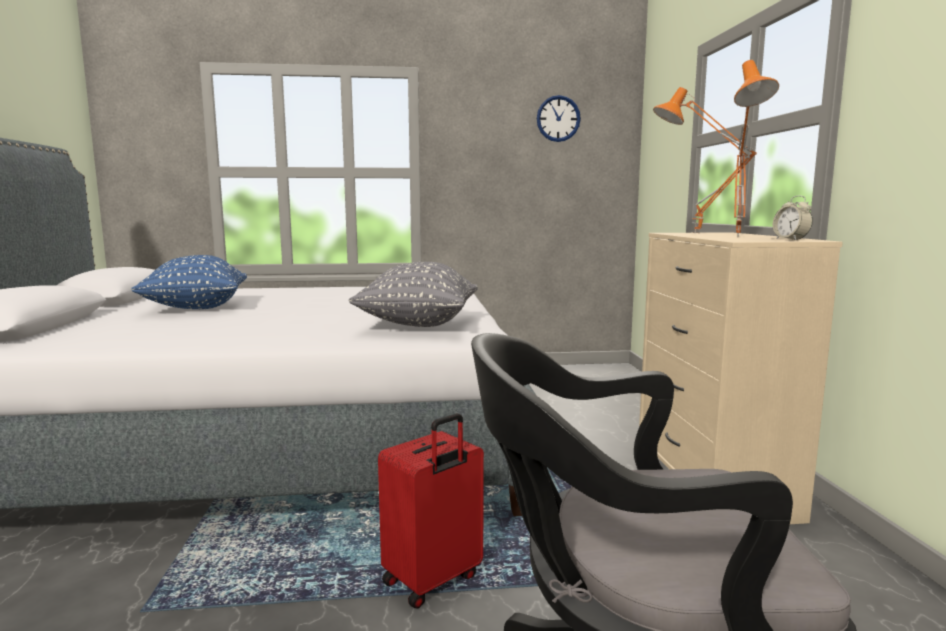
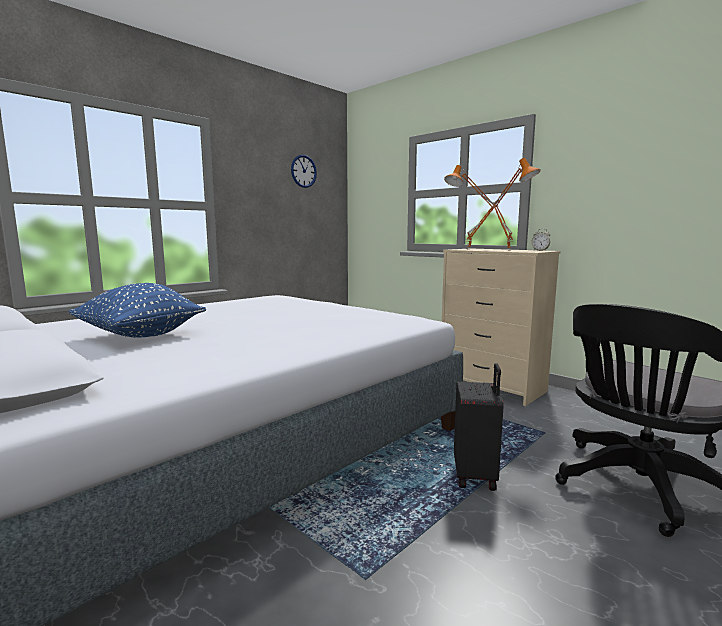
camera: 40 degrees left, 0 degrees up
grey pillow [349,262,478,327] -> none
red suitcase [378,413,484,609] -> black suitcase [454,363,504,491]

